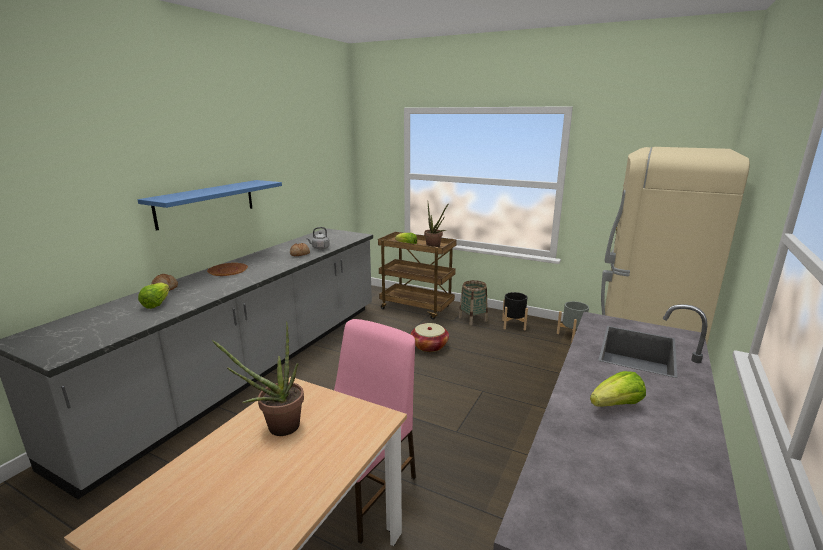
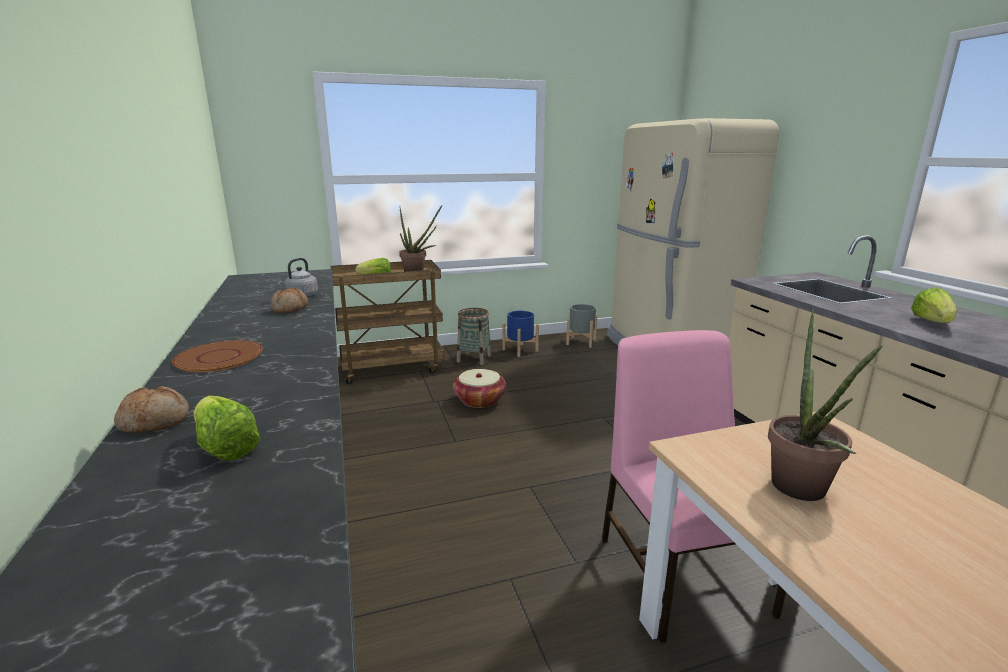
camera: 45 degrees left, 0 degrees up
blue shelf [137,180,282,231] -> none
black planter [502,292,528,330] -> blue planter [502,311,539,357]

